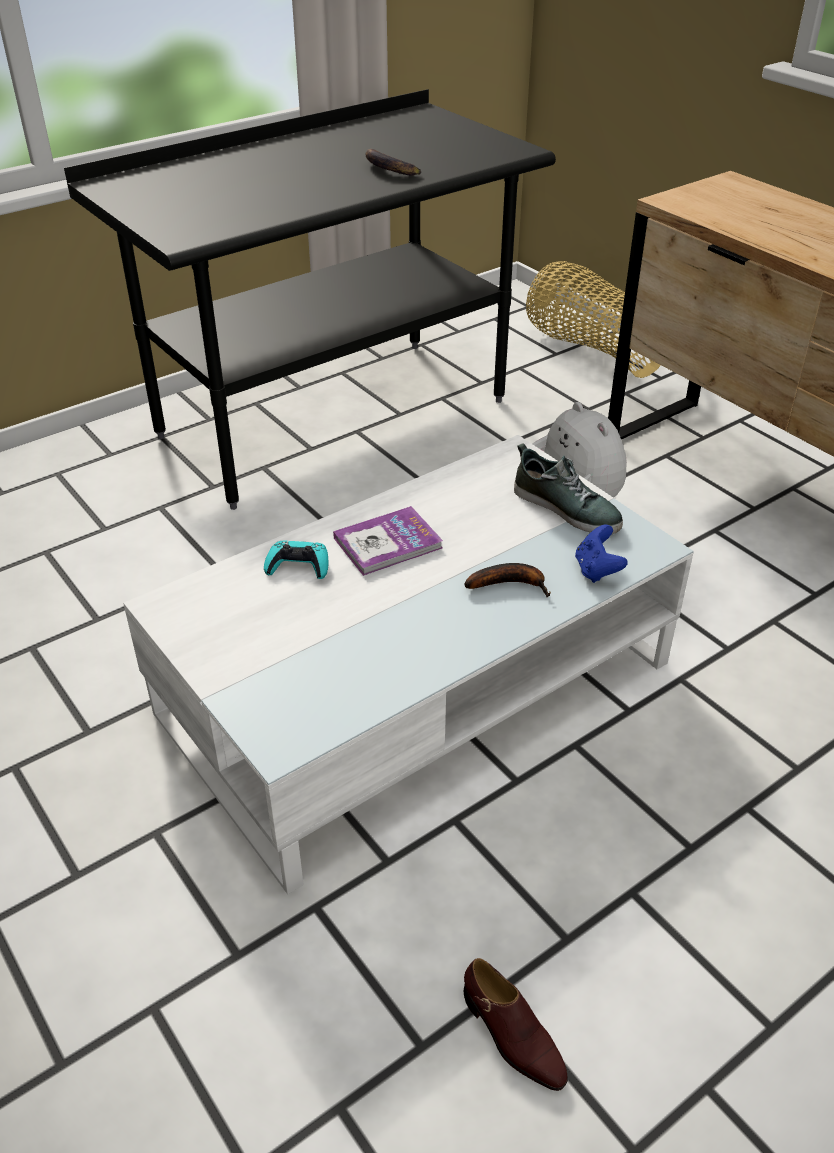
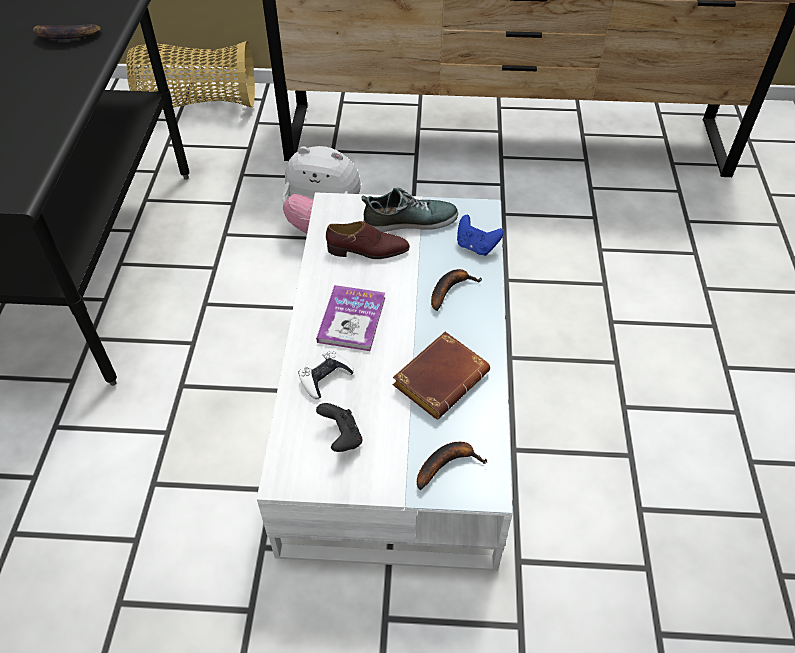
camera: 50 degrees left, 10 degrees up
turquoise game controller [264,540,328,579] -> white game controller [298,351,354,399]
brown shoe [464,958,568,1091] -> brown shoe moved to [326,221,410,259]
none -> black game controller [316,403,362,452]
none -> brown book [392,332,490,419]
none -> banana [417,442,488,490]

